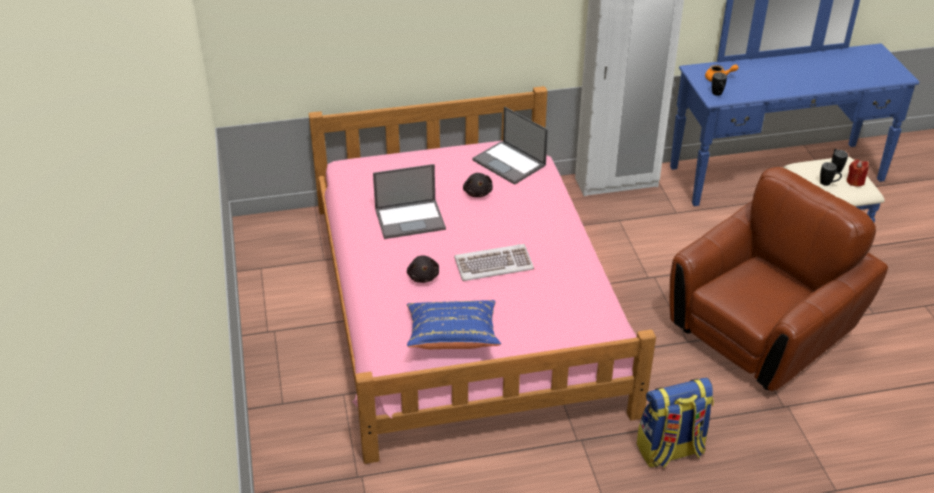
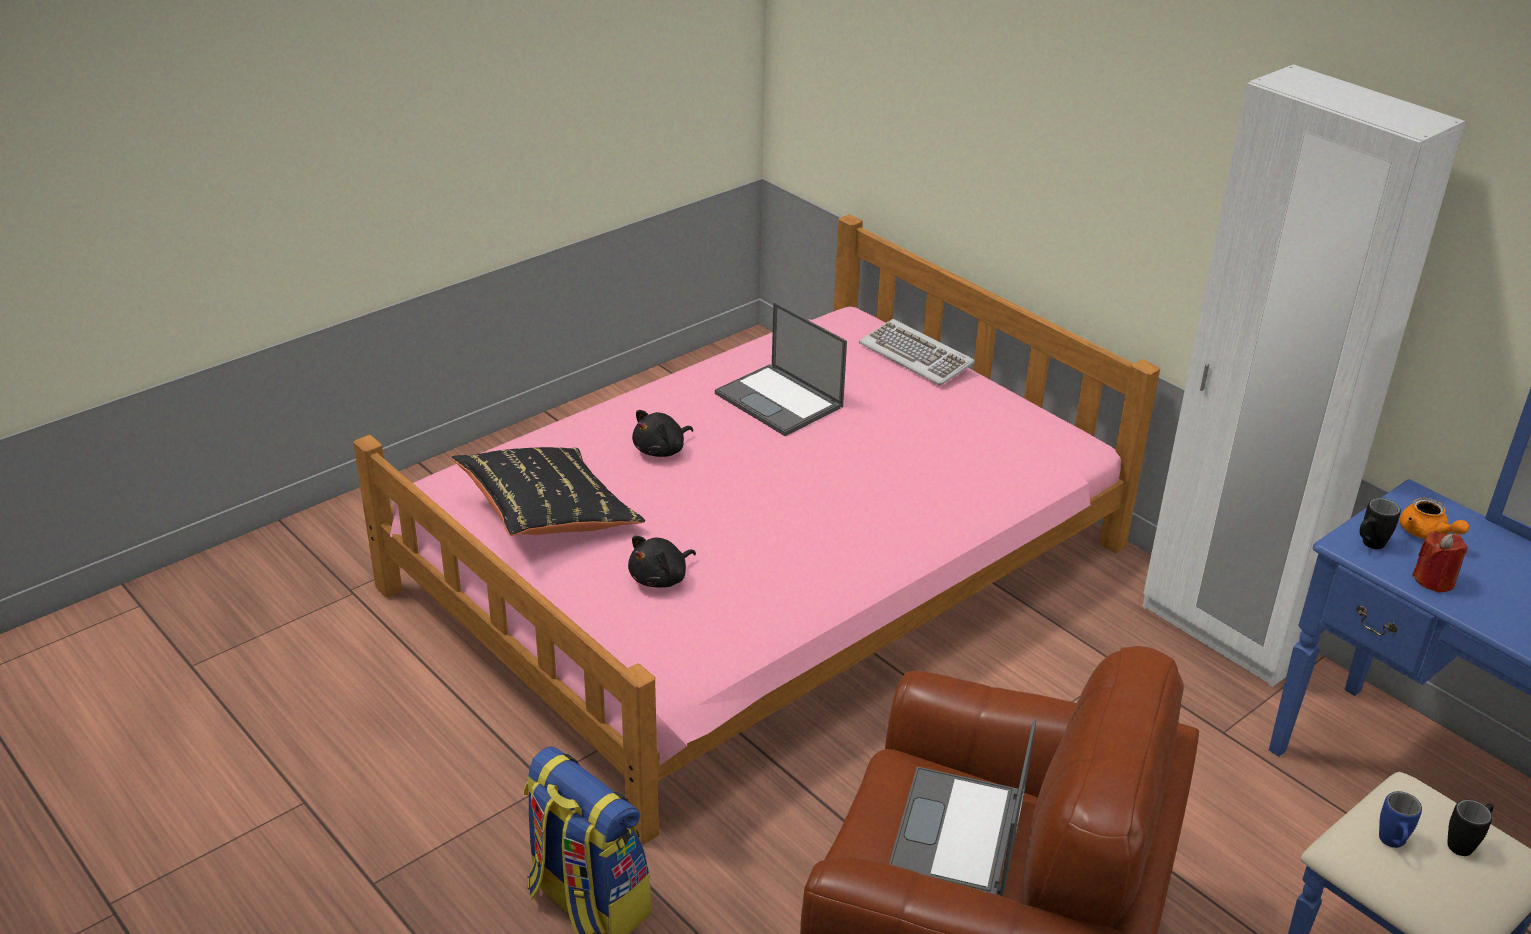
camera: 60 degrees right, 5 degrees down
blue pillow [407,300,501,349] -> black pillow [451,447,645,536]
keyboard [454,244,534,281] -> keyboard moved to [859,319,975,386]
black plush toy [463,173,493,197] -> black plush toy moved to [628,536,696,588]
laptop [472,107,548,185] -> laptop moved to [889,718,1036,897]
black mug [820,162,842,186] -> blue mug [1379,791,1422,848]
red candle [847,159,869,187] -> red candle moved to [1412,531,1468,593]

